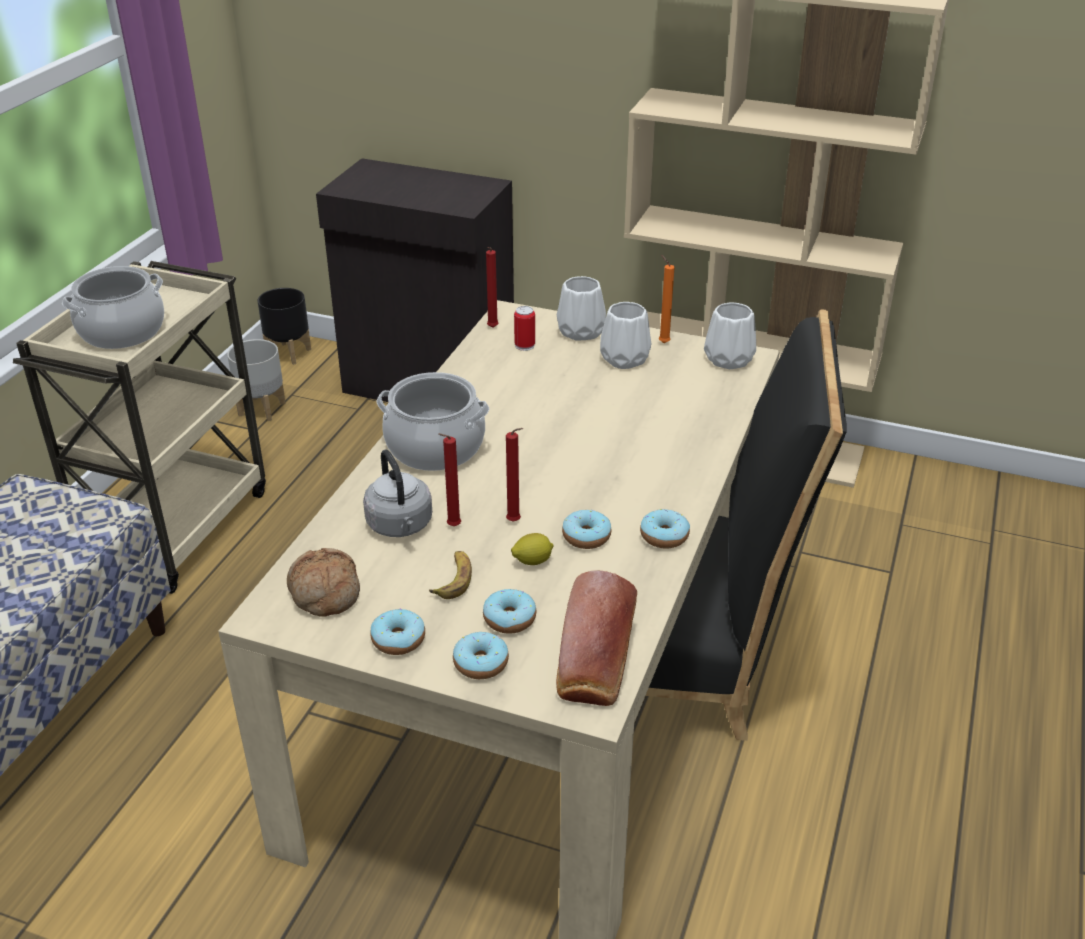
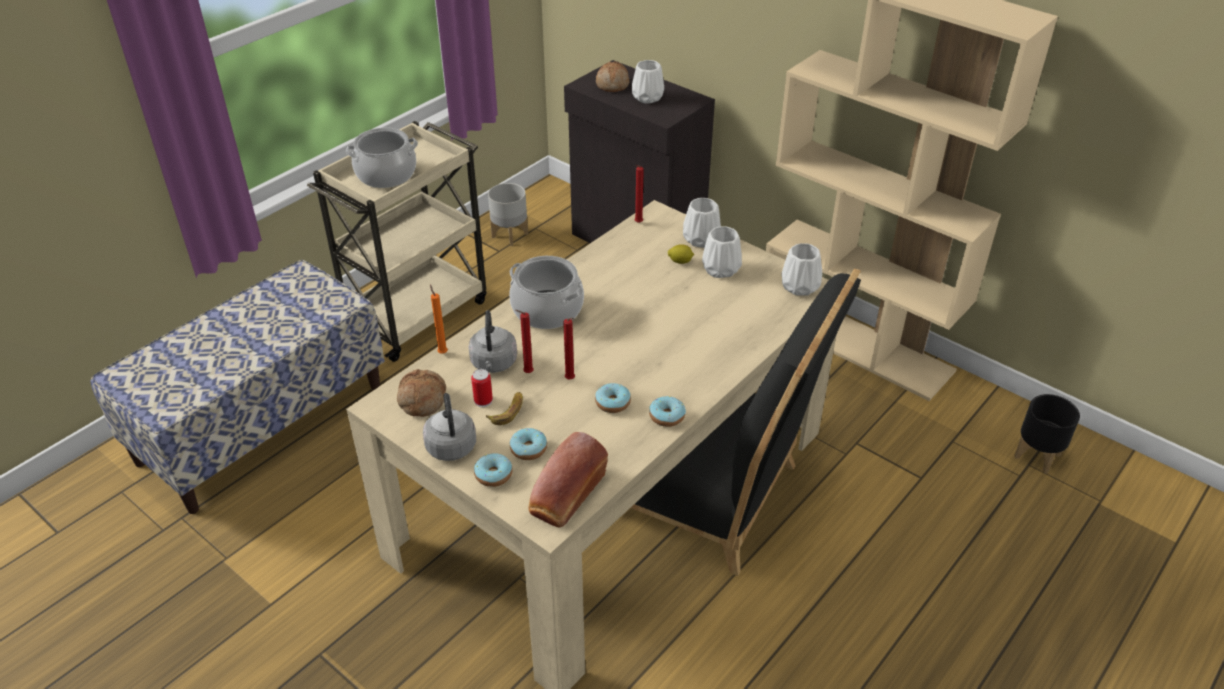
camera: 20 degrees right, 5 degrees up
black planter [258,288,311,365] -> black planter moved to [1014,394,1080,473]
donut [370,608,425,655] -> grey kettle [423,393,476,461]
lemon [511,533,554,565] -> lemon moved to [668,244,694,264]
can [514,306,535,351] -> can moved to [471,369,493,407]
orange candle [659,255,675,343] -> orange candle moved to [430,285,448,354]
none -> bread [596,61,629,92]
none -> white vase [632,60,664,104]

